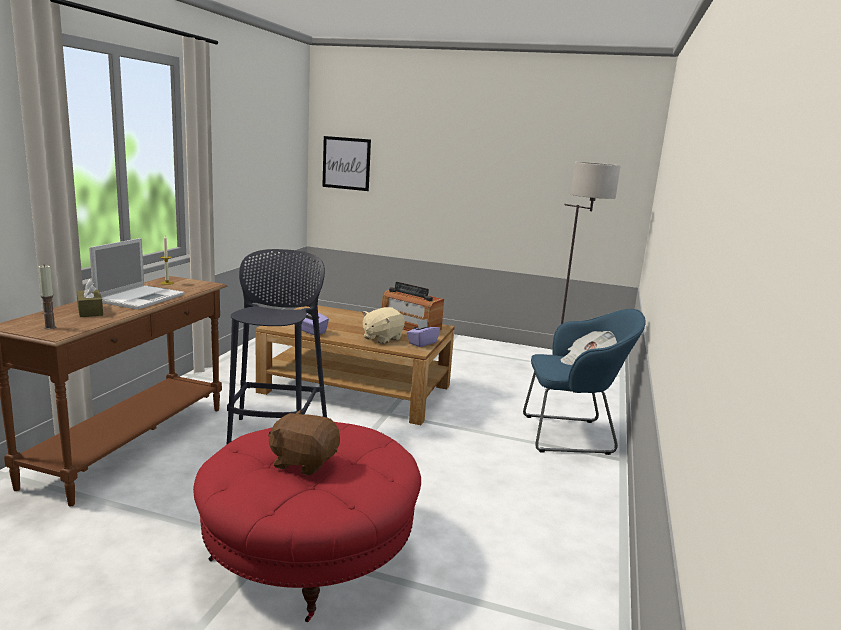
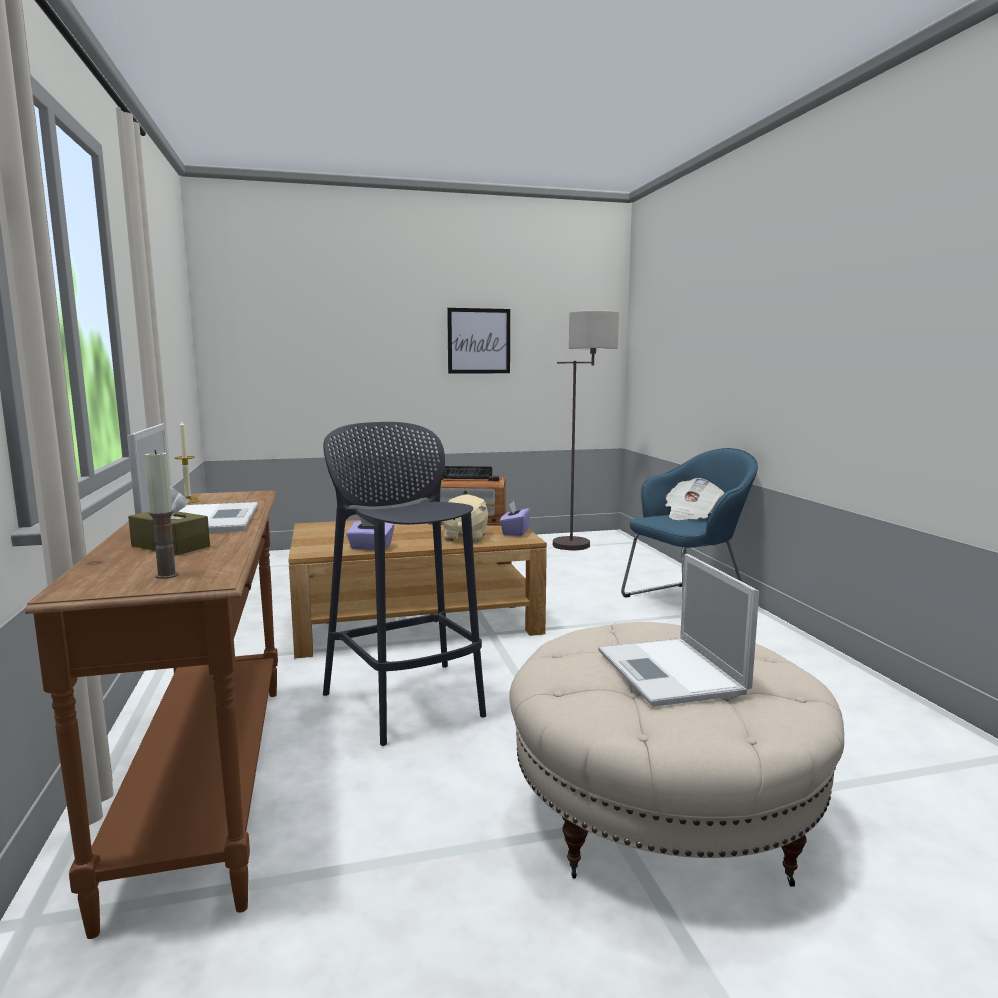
camera: 30 degrees left, 5 degrees down
red ottoman [193,422,421,622] -> beige ottoman [509,622,844,887]
brown plush toy [268,410,340,476] -> laptop [598,554,759,707]
picture [322,136,371,191] -> picture moved to [447,308,510,373]

